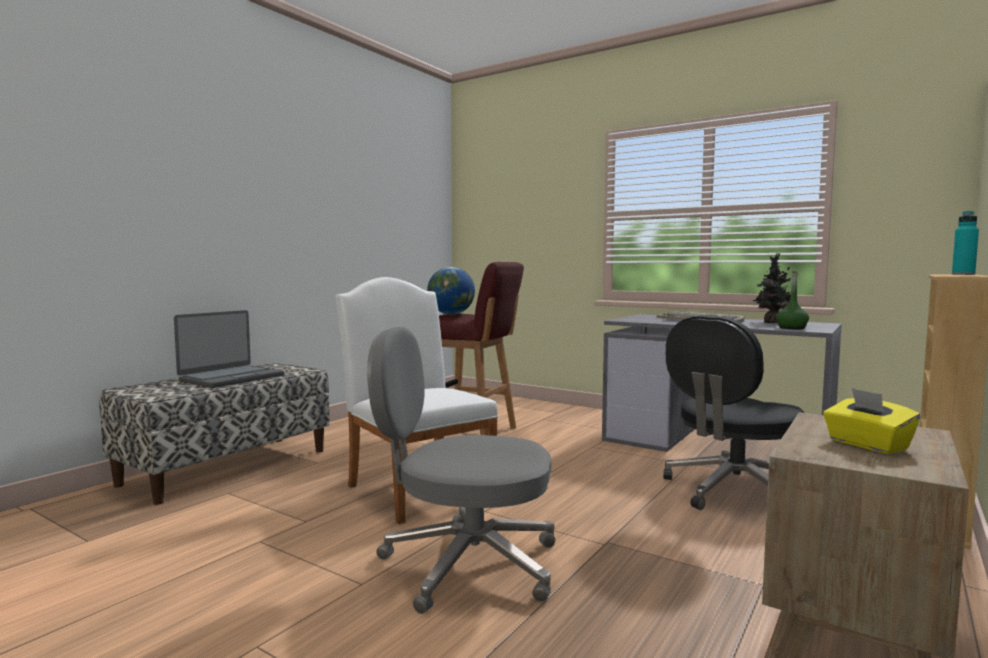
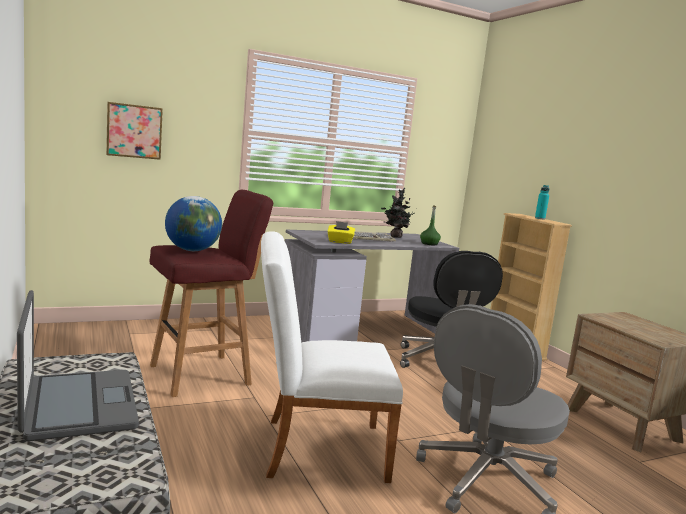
camera: 60 degrees left, 5 degrees up
yellow tissue box [823,388,920,454] -> yellow tissue box moved to [327,221,355,244]
none -> picture [106,102,163,160]

